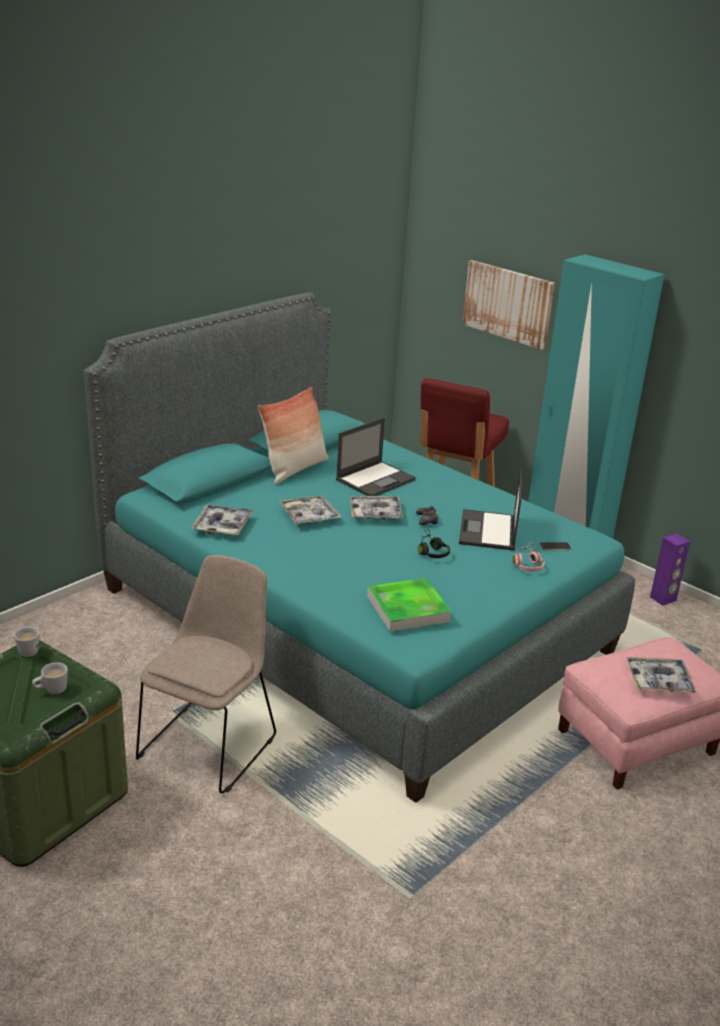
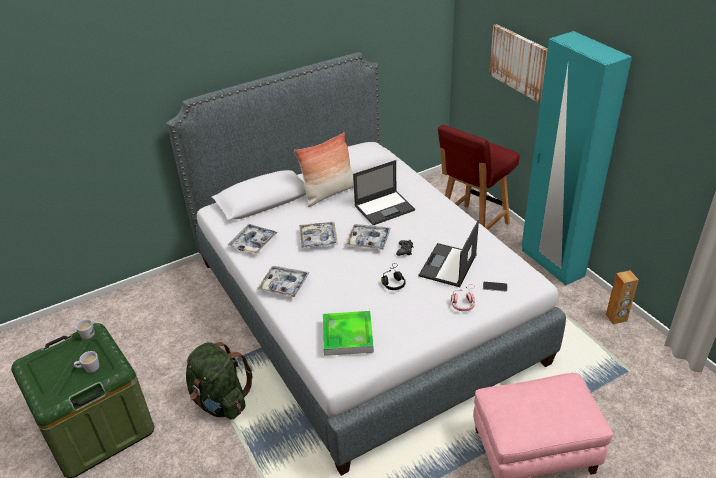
camera: 20 degrees right, 10 degrees up
turquoise bed [84,292,635,803] -> grey bed [167,52,566,476]
beige chair [136,555,276,793] -> green backpack [186,342,253,420]
tray [626,657,696,693] -> tray moved to [257,266,310,298]
purple speaker [650,534,690,606] -> brown speaker [606,270,639,325]

